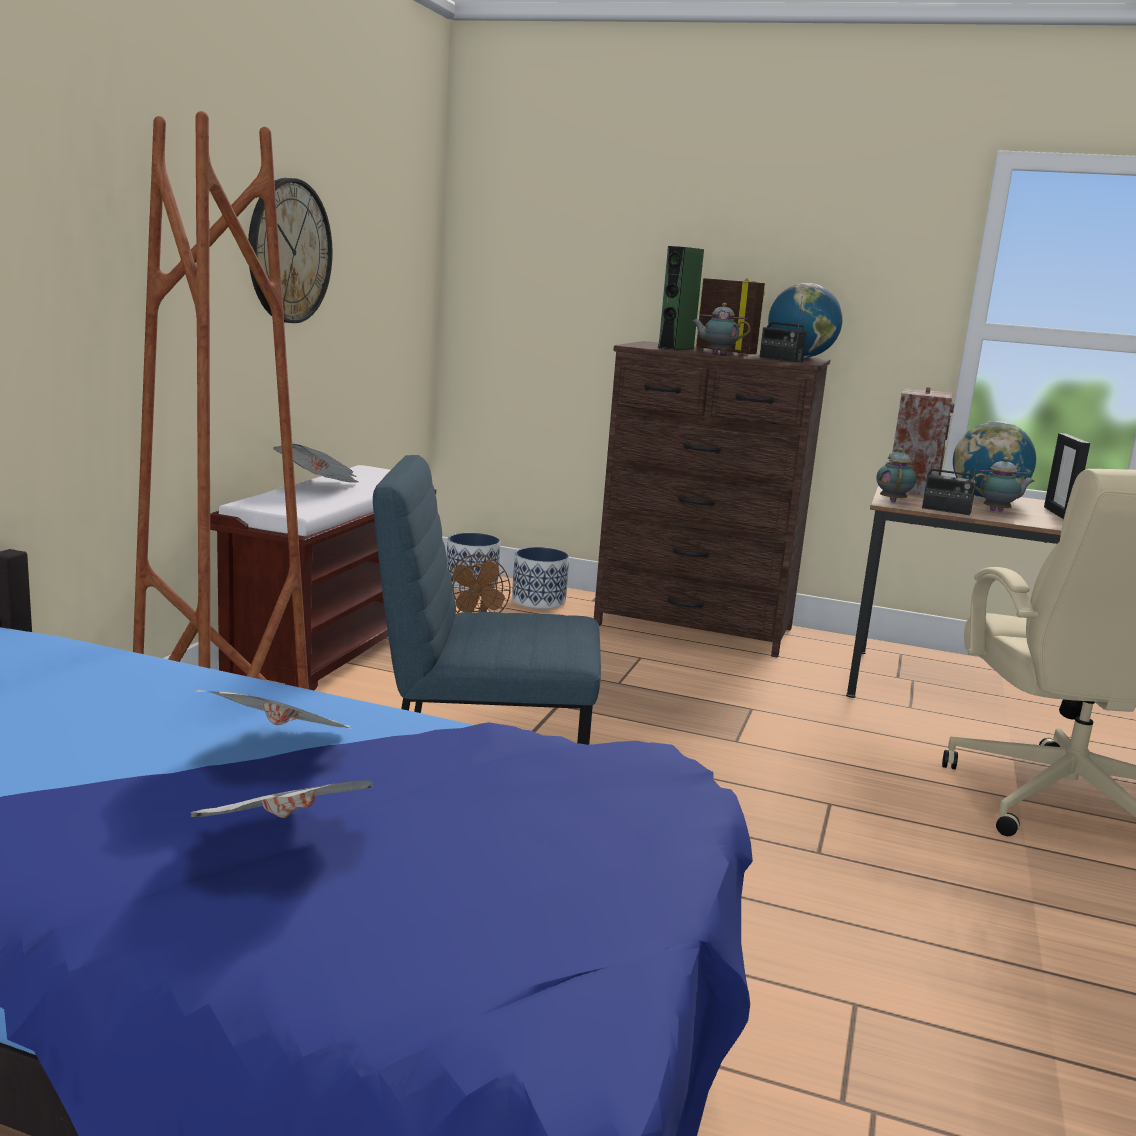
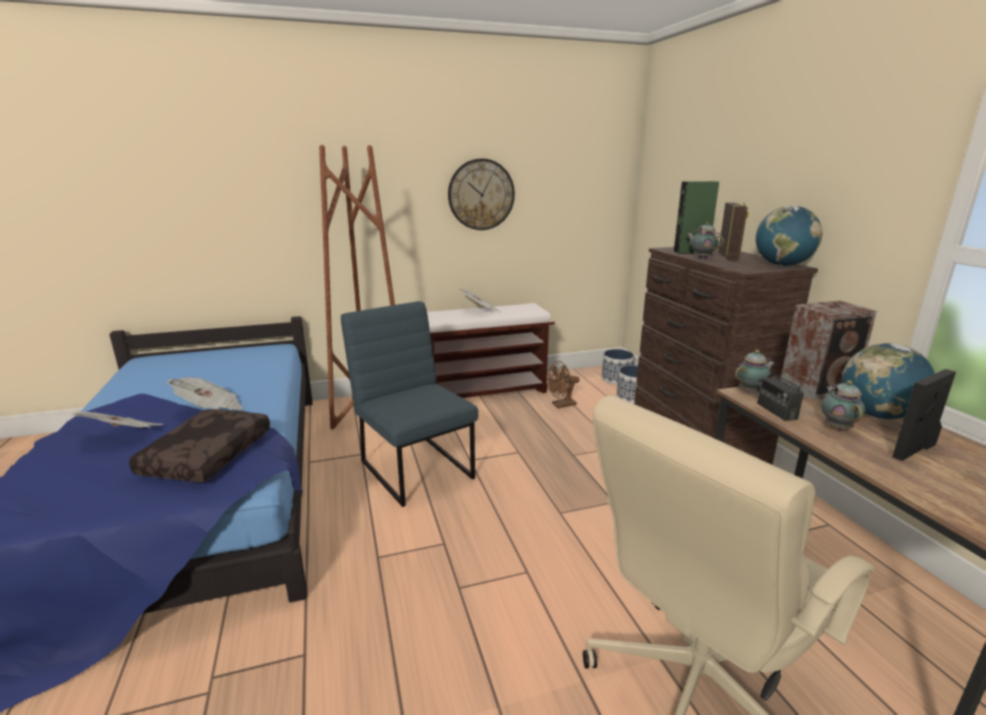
camera: 55 degrees right, 5 degrees up
radio [760,296,807,362] -> none
teapot [972,457,1034,511] -> teapot turned 135 degrees counterclockwise [821,380,865,430]
none -> brown pillow [129,409,270,482]

